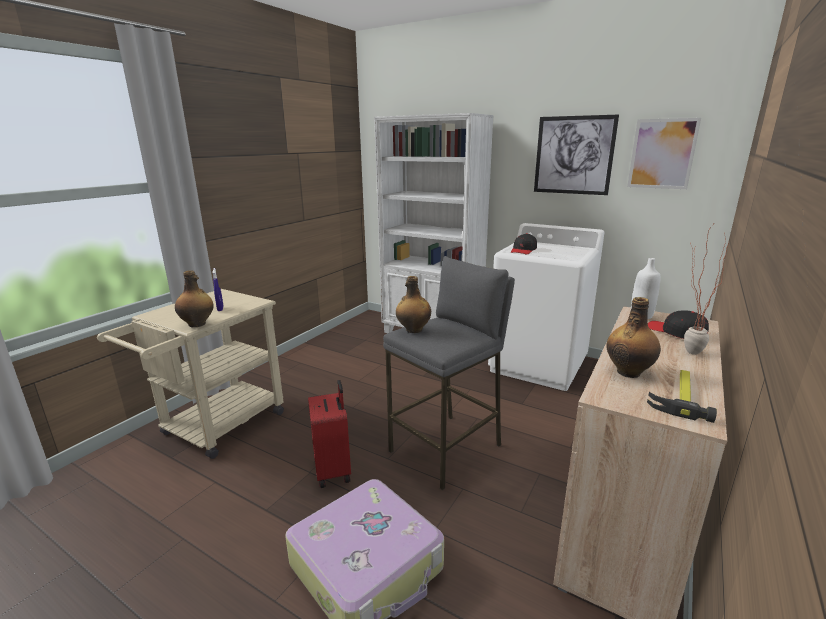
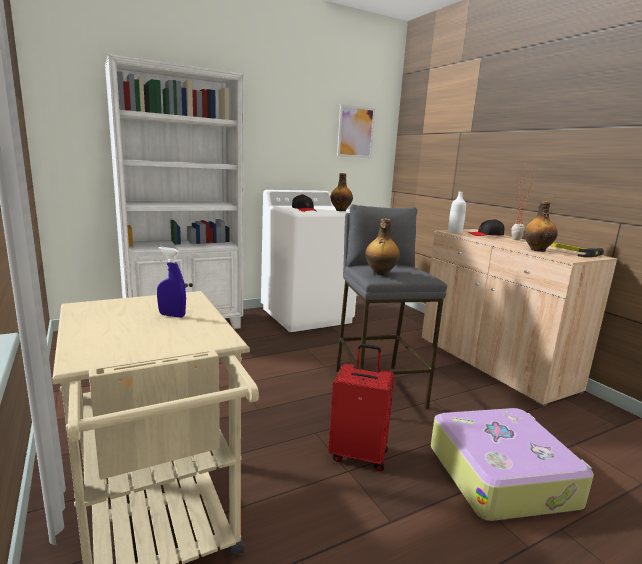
camera: 60 degrees left, 5 degrees down
bottle [175,270,214,328] -> bottle moved to [330,173,353,211]
picture [534,115,619,195] -> none

